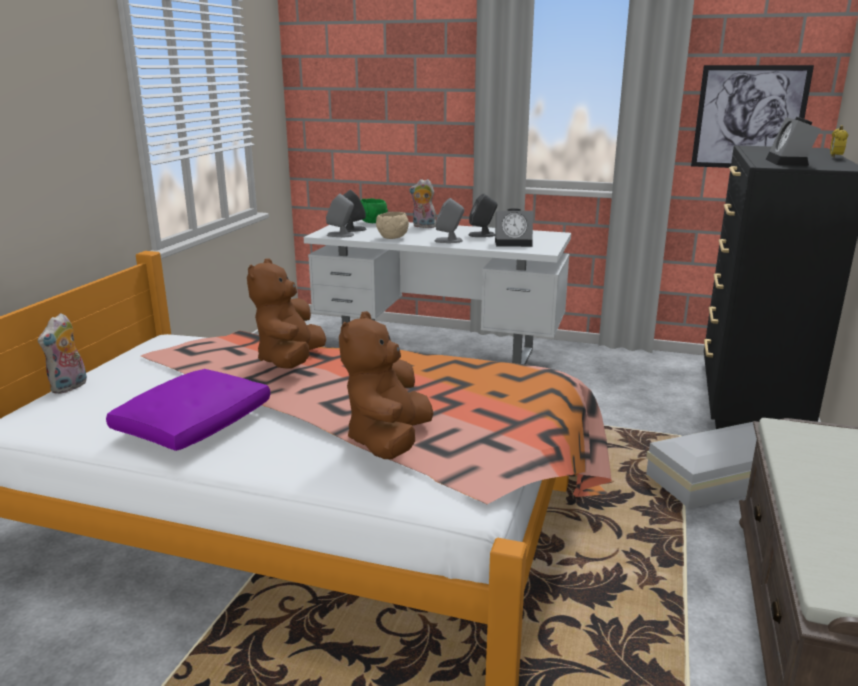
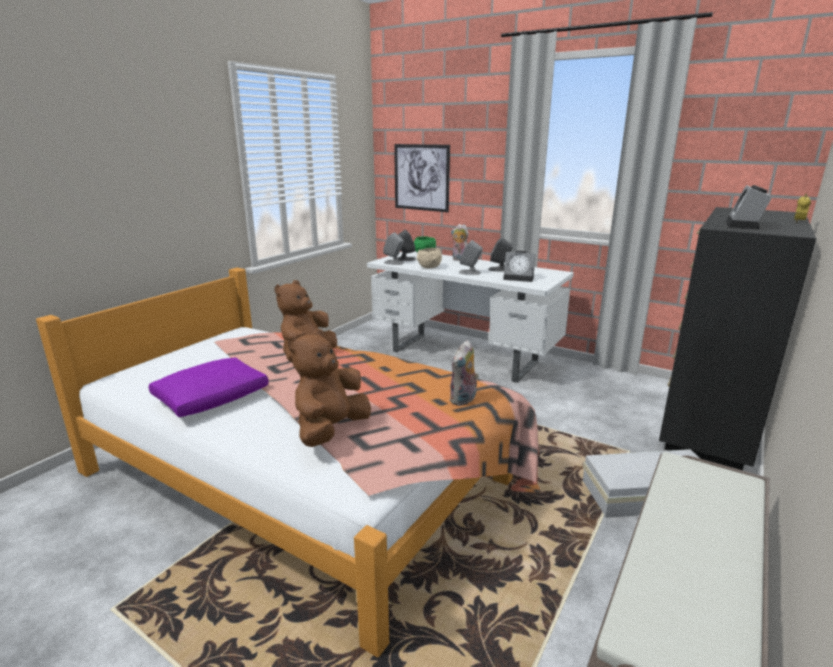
camera: 15 degrees right, 0 degrees up
plush toy [38,313,87,394] -> plush toy moved to [449,340,479,406]
picture [691,65,814,168] -> picture moved to [394,144,450,212]

